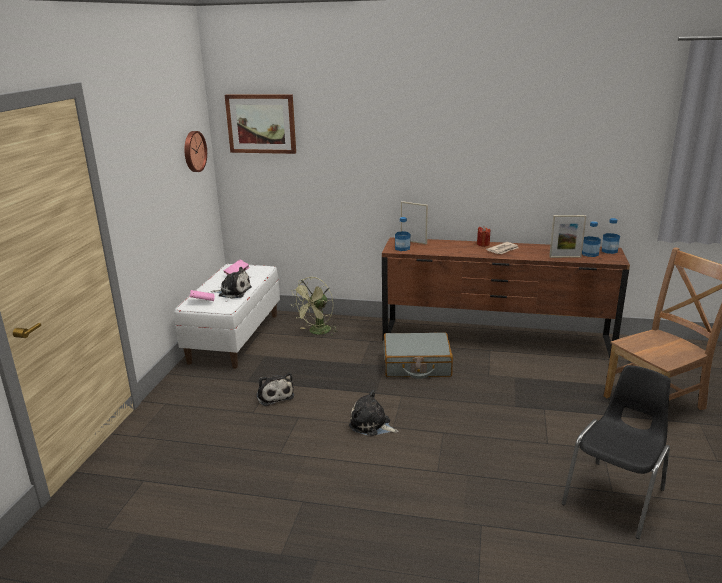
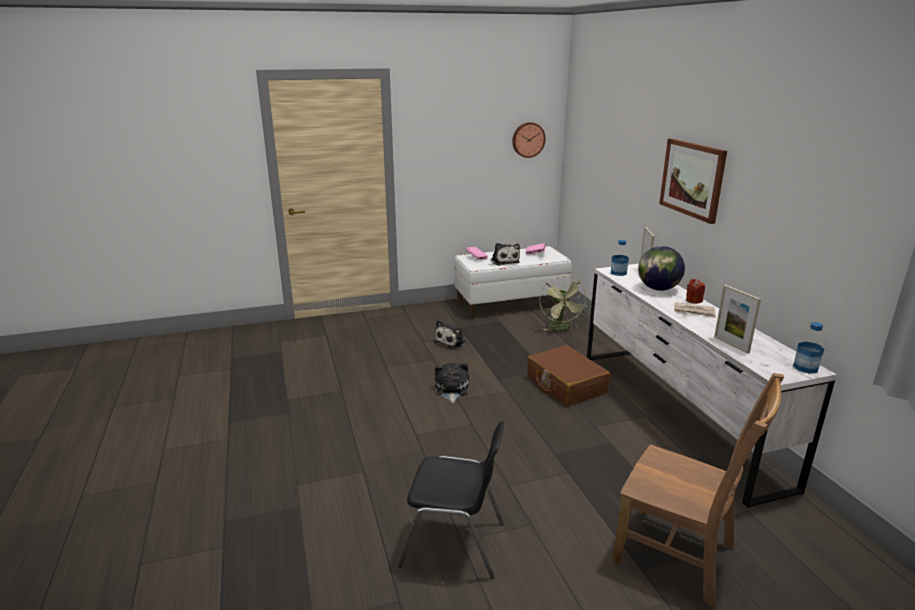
camera: 60 degrees right, 0 degrees up
picture [225,94,296,154] -> picture moved to [659,138,727,224]
green fan [291,277,338,336] -> green fan turned 105 degrees counterclockwise [539,275,587,331]
brown dresser [382,237,630,358] -> white dresser [587,264,837,508]
grey suitcase [384,333,453,379] -> brown suitcase [527,345,610,407]
bottle [582,221,601,257] -> none
none -> globe [638,246,685,291]

